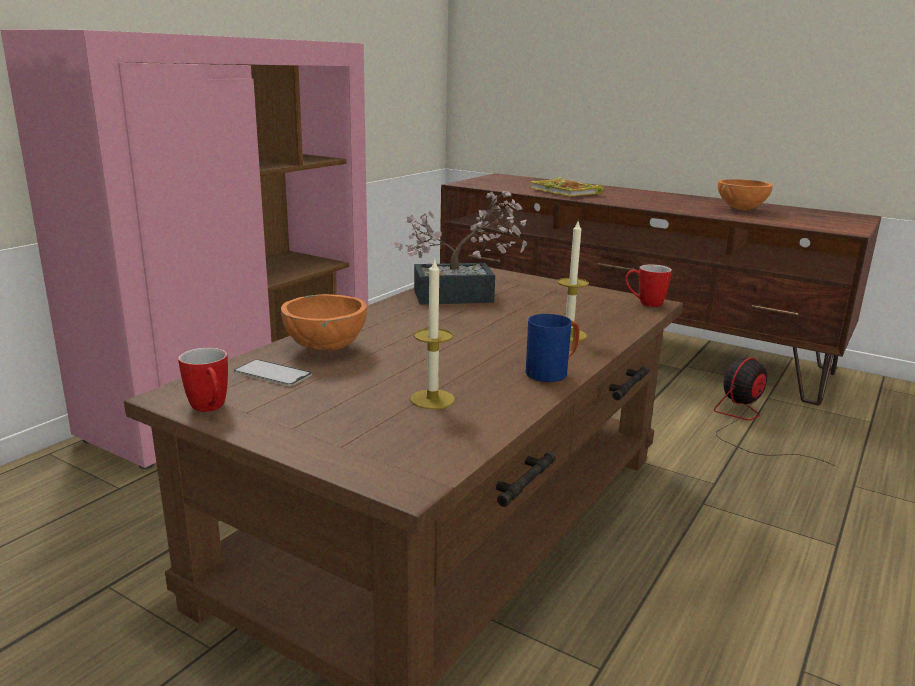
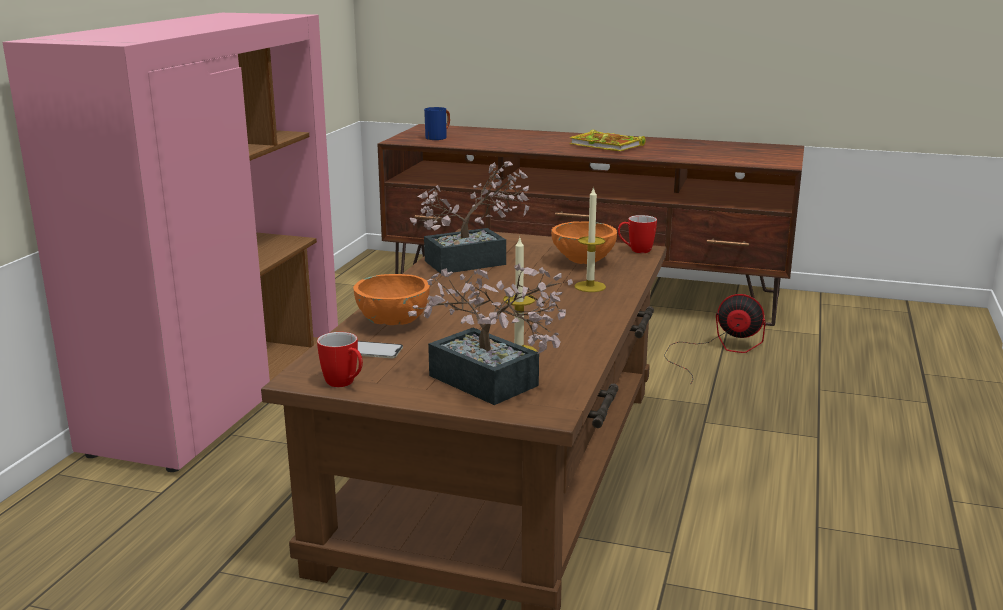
camera: 15 degrees left, 0 degrees up
blue mug [526,314,580,382] -> blue mug moved to [424,107,450,140]
book [531,177,603,197] -> book moved to [569,130,646,151]
fan [714,358,837,467] -> fan turned 75 degrees clockwise [664,294,766,383]
orange bowl [718,179,773,210] -> orange bowl moved to [551,221,617,264]
none -> potted plant [408,263,573,405]

